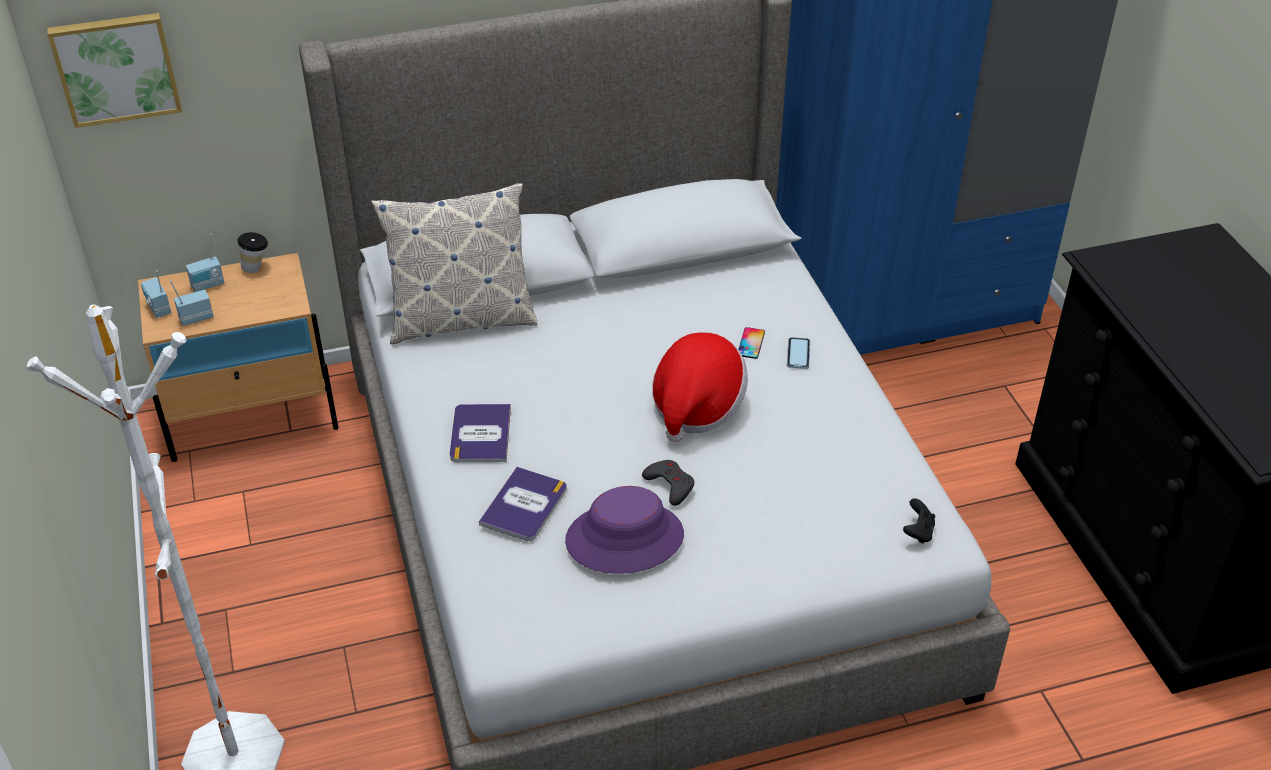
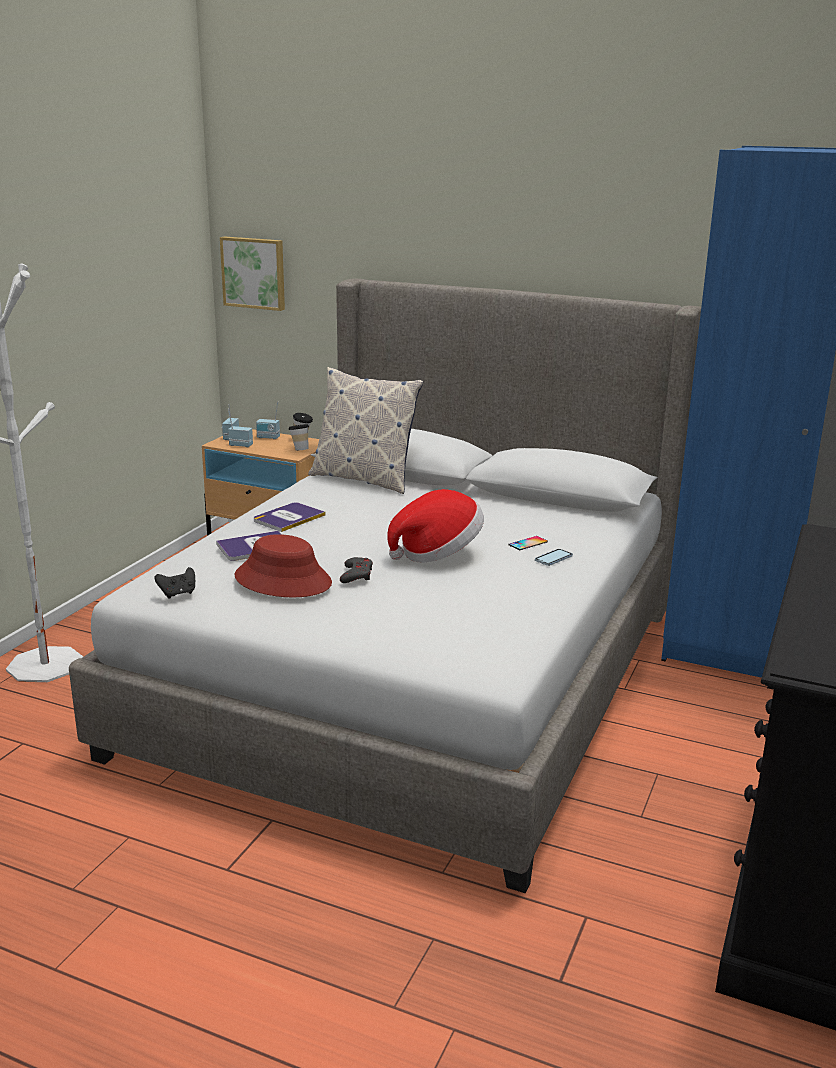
camera: 40 degrees right, 20 degrees down
purple hat [565,486,684,574] -> red hat [235,534,332,597]
black game controller [903,498,935,544] -> black game controller moved to [154,567,195,599]
none -> cup [288,424,309,451]

